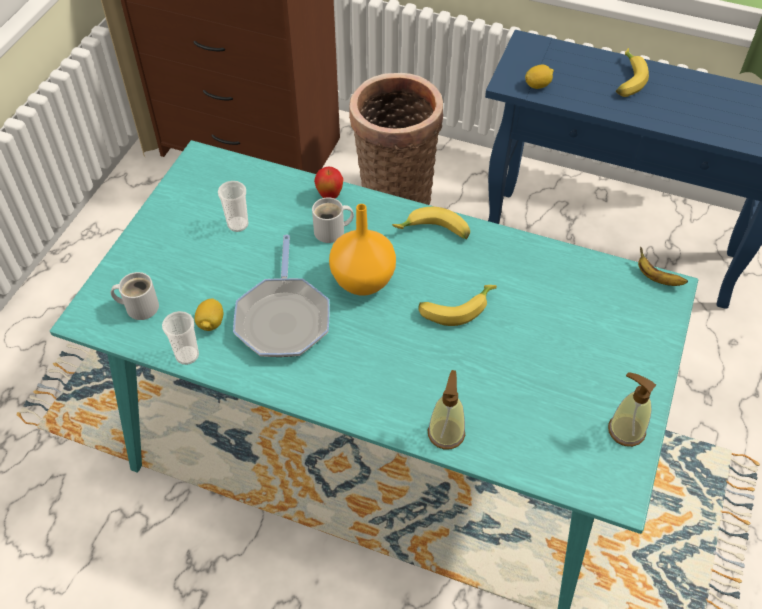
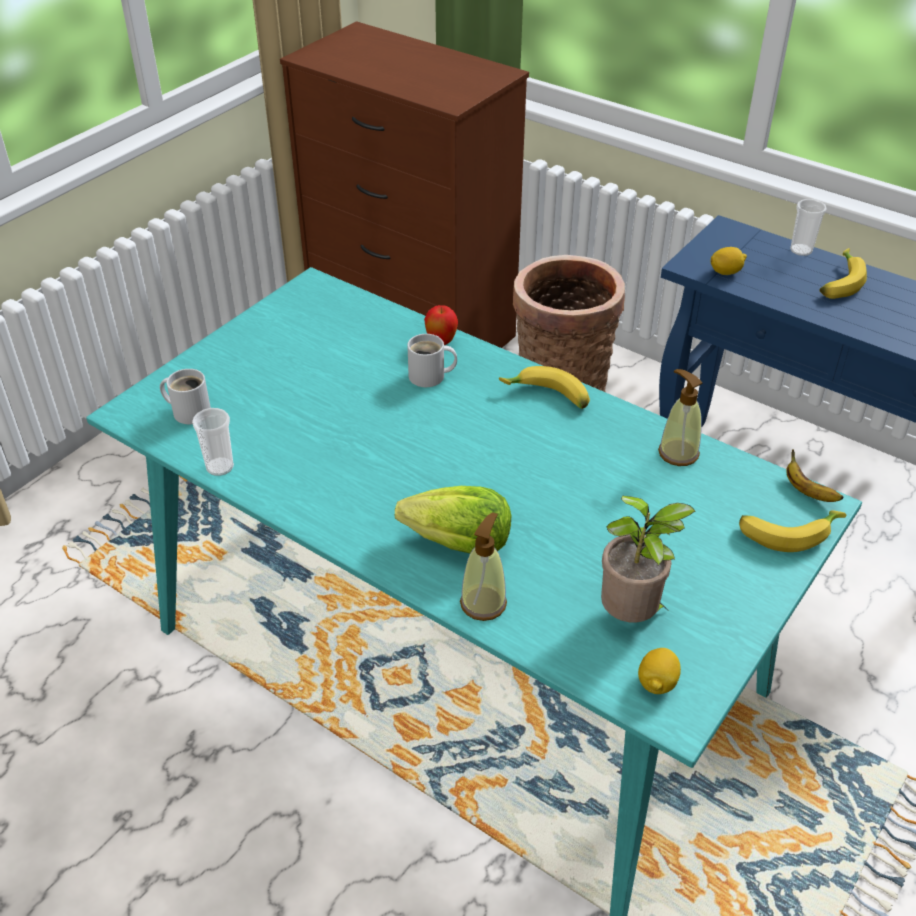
camera: 15 degrees right, 10 degrees down
lemon [195,299,223,331] -> lemon moved to [638,648,681,694]
cup [218,181,249,232] -> cup moved to [790,199,827,256]
frying pan [233,235,329,357] -> none
orange vase [329,204,396,296] -> none
banana [418,285,497,326] -> banana moved to [739,510,846,552]
soap dispenser [608,372,656,447] -> soap dispenser moved to [658,369,703,466]
none -> lettuce [395,486,511,553]
none -> potted plant [601,496,696,623]

